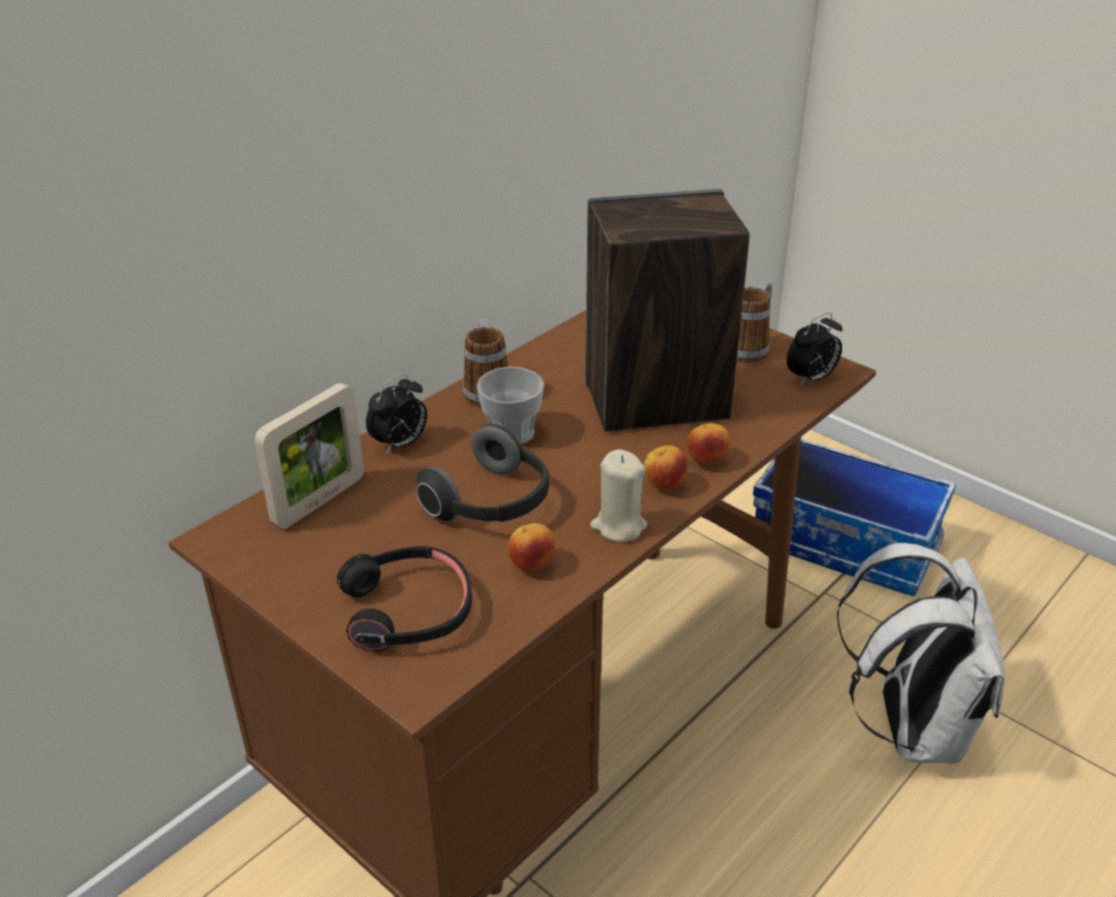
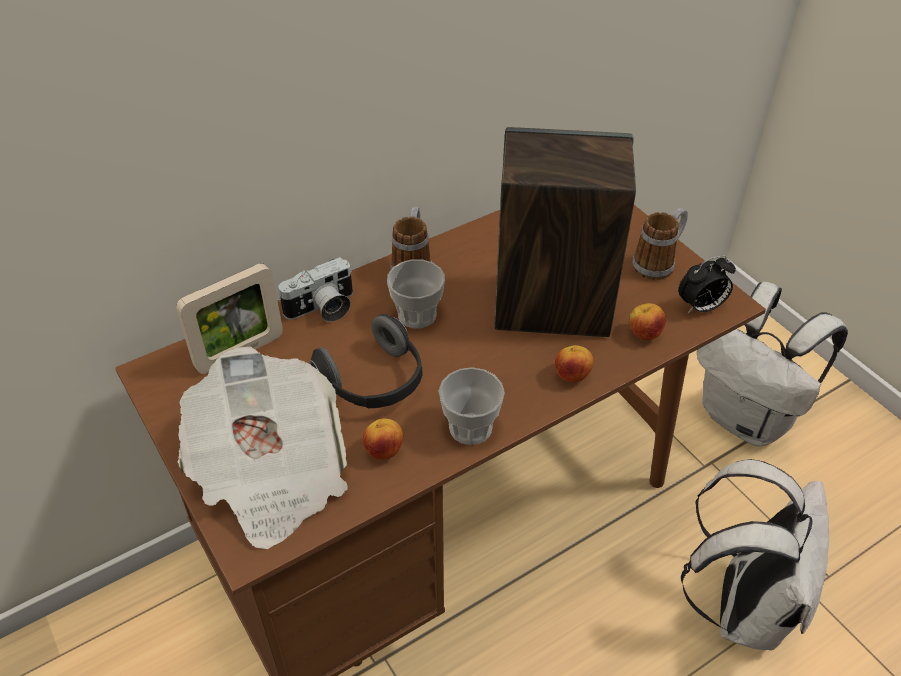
camera: 15 degrees right, 10 degrees up
black headphones [337,546,472,651] -> newspaper [178,346,348,549]
alarm clock [366,374,427,454] -> camera [278,257,353,322]
beige candle [590,449,647,542] -> cup [438,367,505,445]
apple [644,445,688,490] -> apple moved to [630,303,666,340]
storage box [753,438,956,596] -> white backpack [697,282,848,447]

